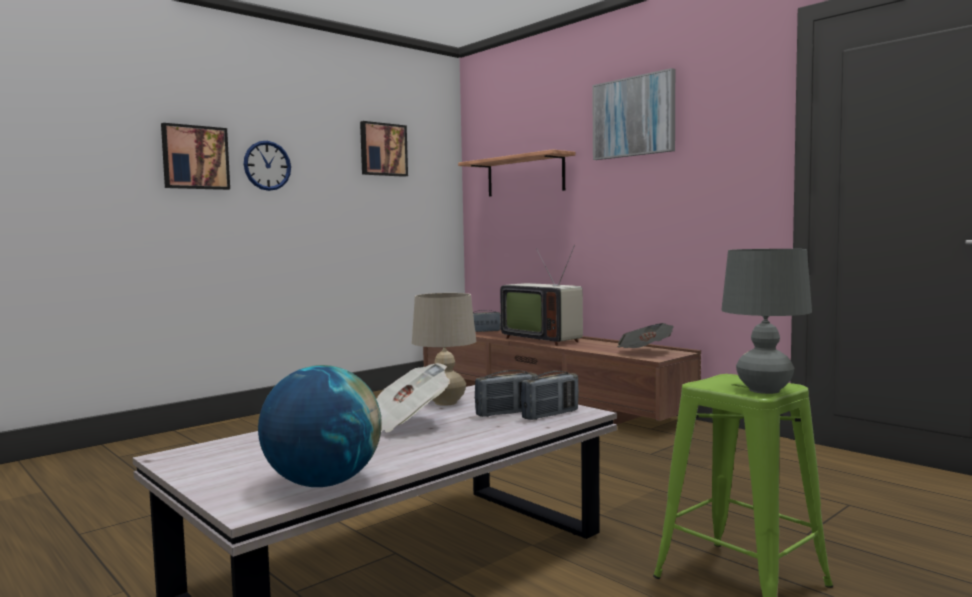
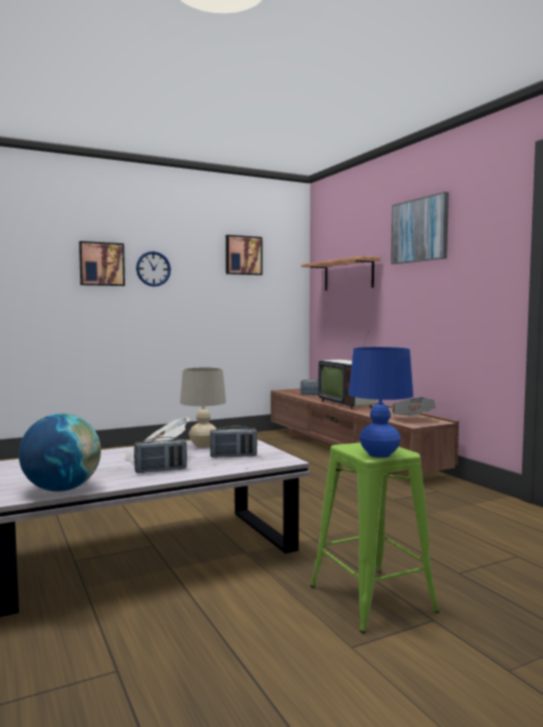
camera: 15 degrees right, 0 degrees up
radio [521,371,579,420] -> radio moved to [134,437,187,473]
grey table lamp [721,249,812,394] -> blue table lamp [349,347,413,458]

